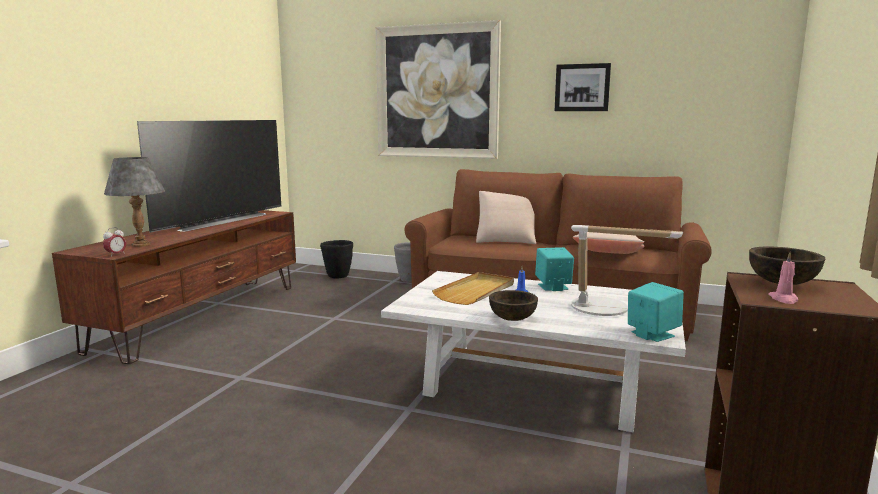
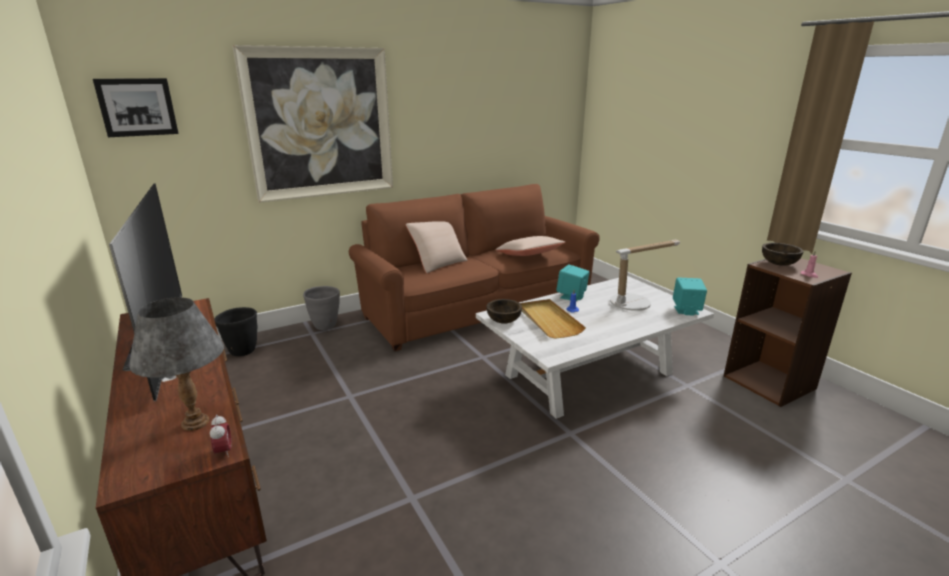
camera: 50 degrees left, 10 degrees up
brown bowl [489,290,538,321] -> brown bowl moved to [487,299,522,324]
picture [555,63,611,111] -> picture moved to [93,78,179,137]

